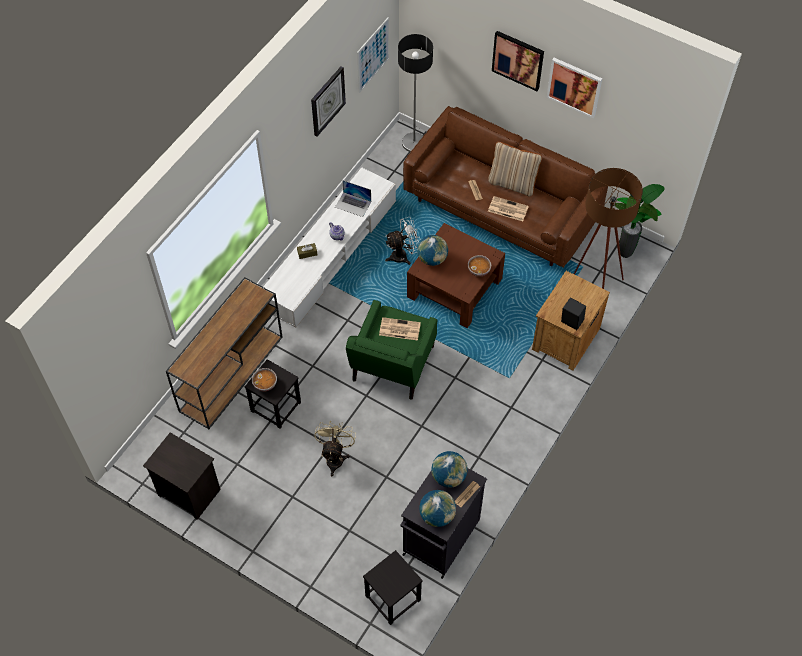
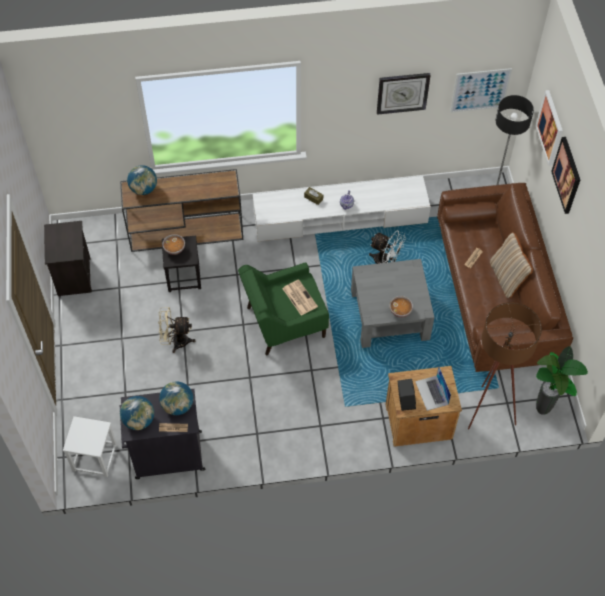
camera: 50 degrees right, 0 degrees up
beige fan [314,420,356,476] -> beige fan turned 150 degrees counterclockwise [158,307,195,353]
laptop [335,180,371,217] -> laptop moved to [415,366,451,411]
black stool [363,550,423,625] -> white stool [63,416,117,477]
brown coffee table [407,223,505,328] -> grey coffee table [351,259,435,348]
globe [417,235,448,266] -> globe moved to [127,165,157,195]
newspaper [488,196,529,221] -> none
picture [546,58,602,118] -> picture moved to [536,90,563,166]

